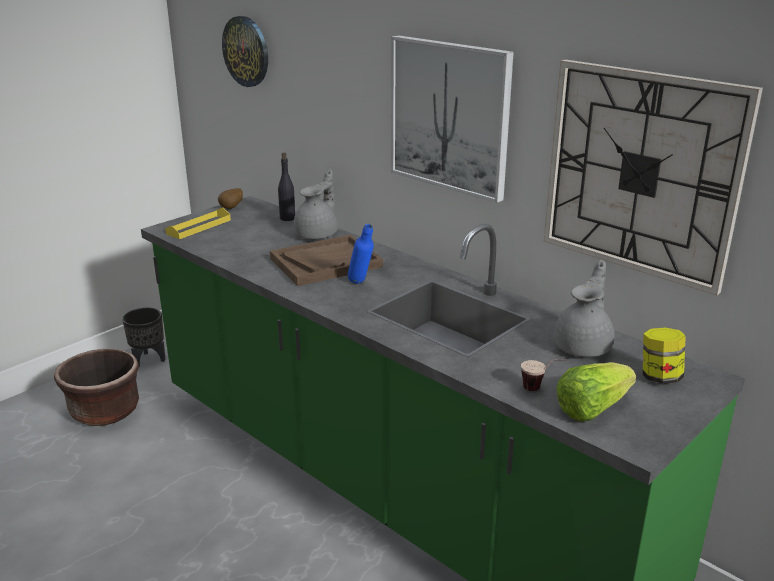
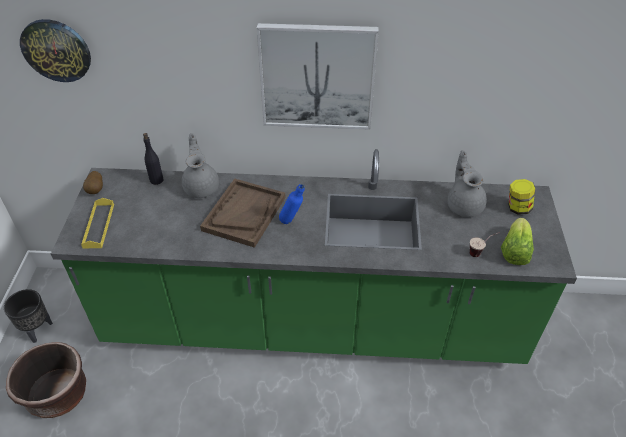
camera: 40 degrees left, 20 degrees up
wall clock [544,59,763,295] -> none

